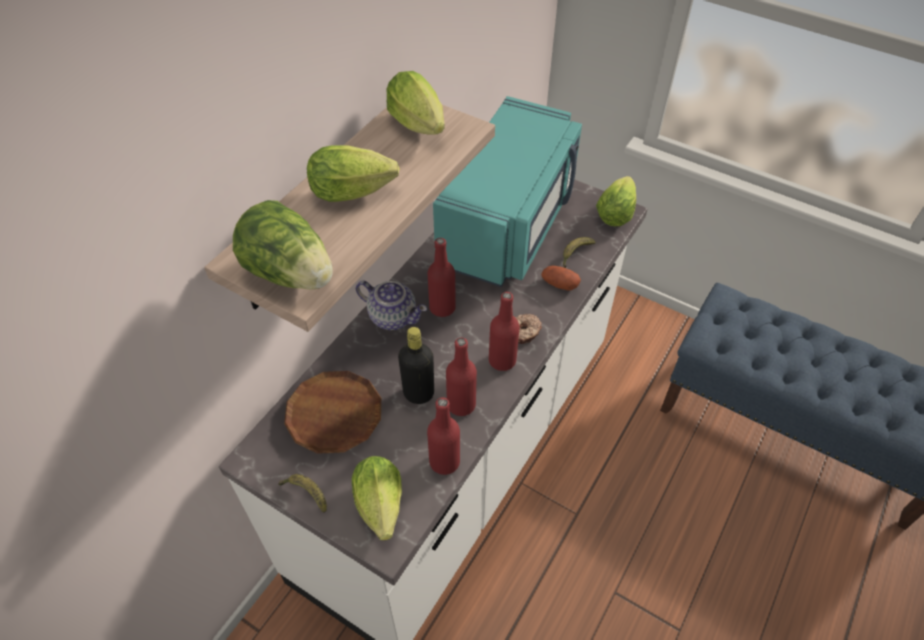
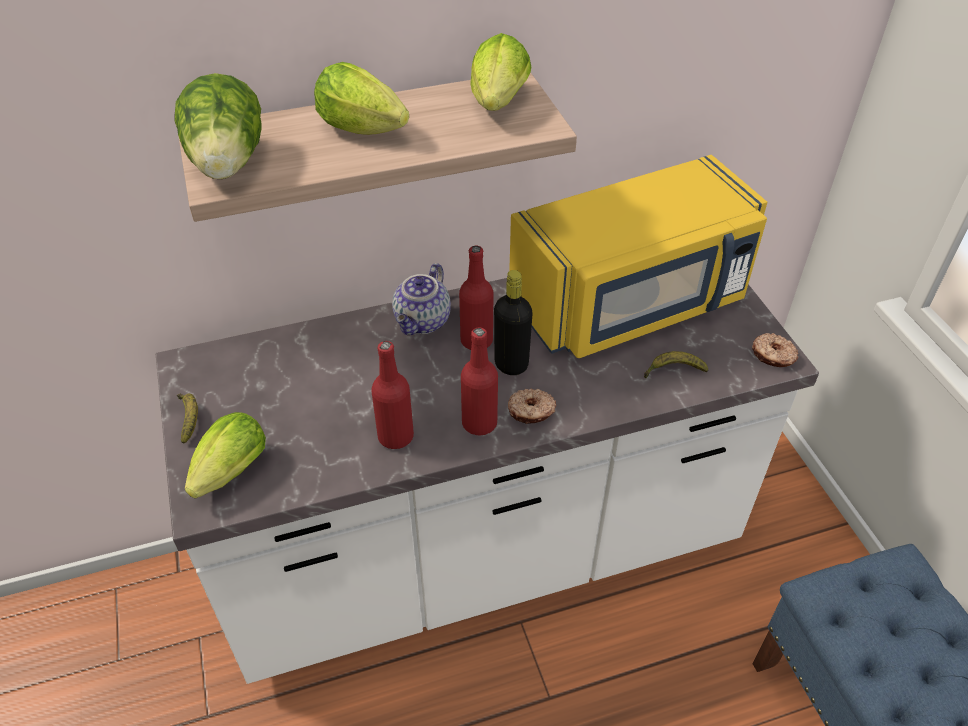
camera: 40 degrees right, 5 degrees down
brown plate [284,371,381,454] -> none
teapot [356,280,427,330] -> teapot turned 45 degrees clockwise [392,263,451,335]
black bottle [398,327,434,404] -> black bottle moved to [494,270,533,375]
red bottle [427,397,460,475] -> none
turquoise microwave [433,96,582,287] -> yellow microwave [509,155,767,358]
potato [541,265,581,290] -> none
lettuce [596,176,636,226] -> donut [752,333,799,367]

